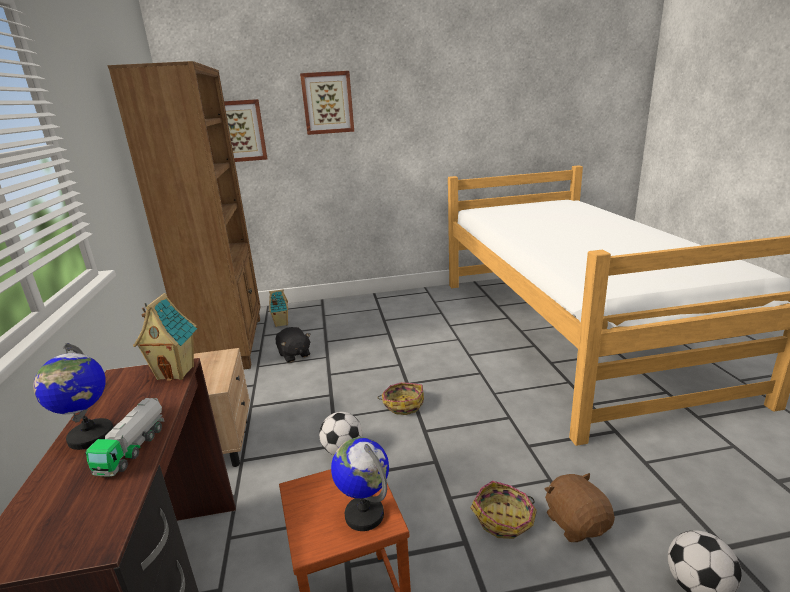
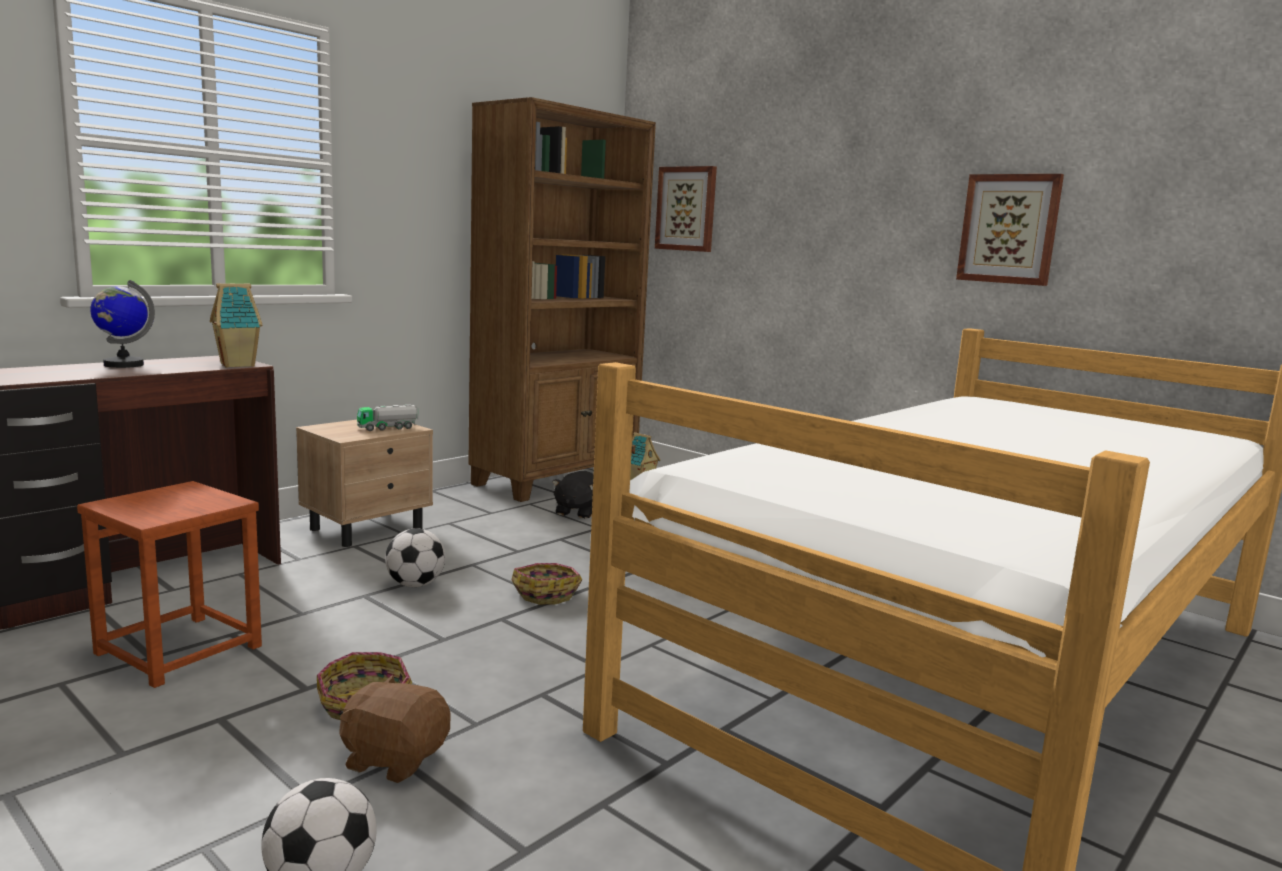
camera: 50 degrees right, 10 degrees down
toy truck [85,398,164,476] -> toy truck moved to [357,404,418,431]
picture [300,71,354,135] -> picture moved to [956,174,1064,286]
globe [331,437,389,531] -> none
brown plush toy [544,473,615,542] -> brown plush toy turned 105 degrees counterclockwise [339,675,451,783]

